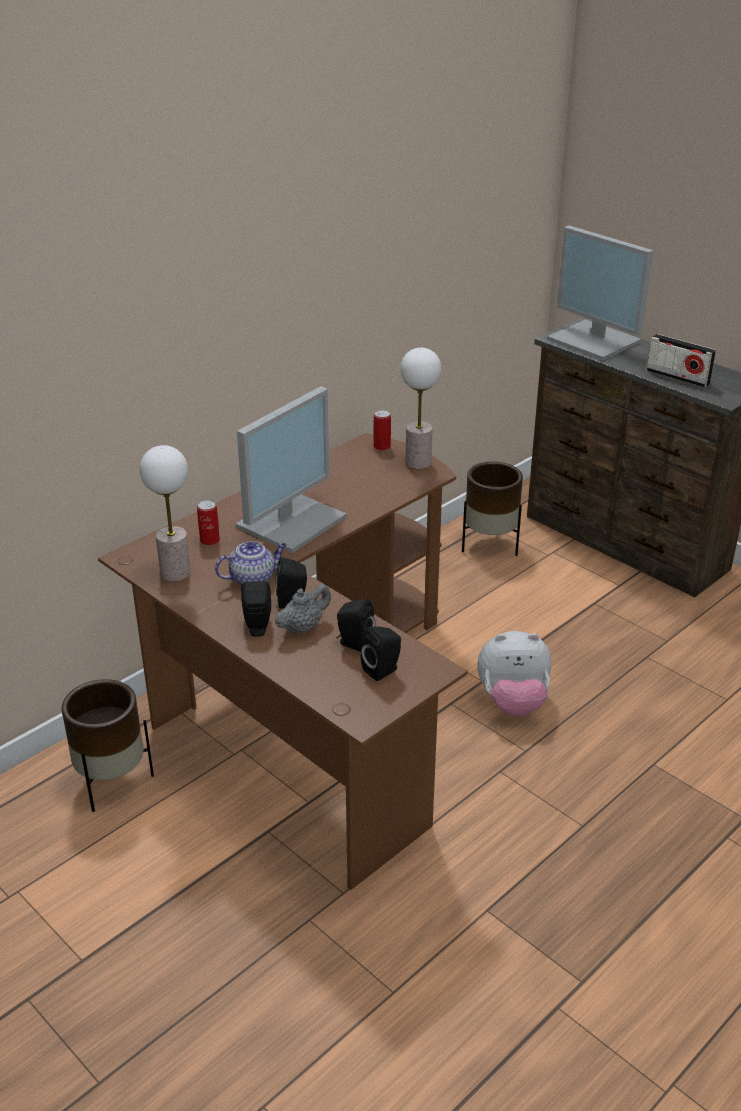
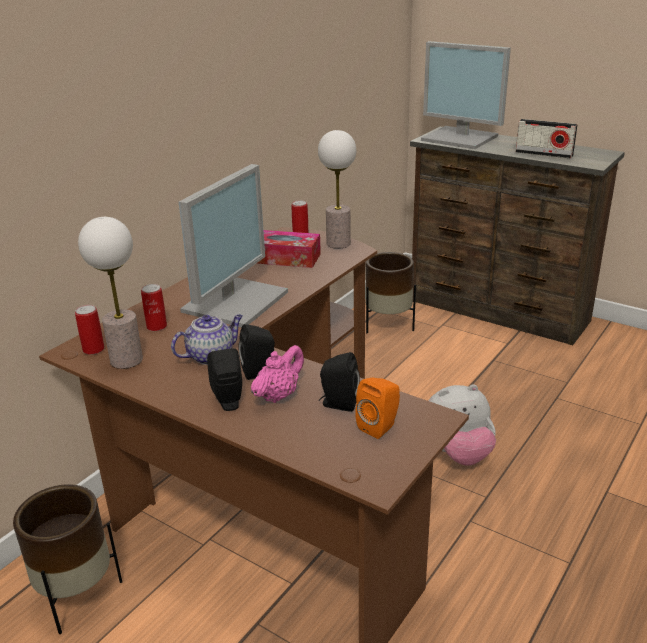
camera: 10 degrees left, 5 degrees down
grey teapot [275,584,331,635] -> pink teapot [251,345,304,403]
black speaker [361,626,401,681] -> orange speaker [355,378,400,439]
none -> can [75,305,104,355]
none -> tissue box [256,230,321,268]

